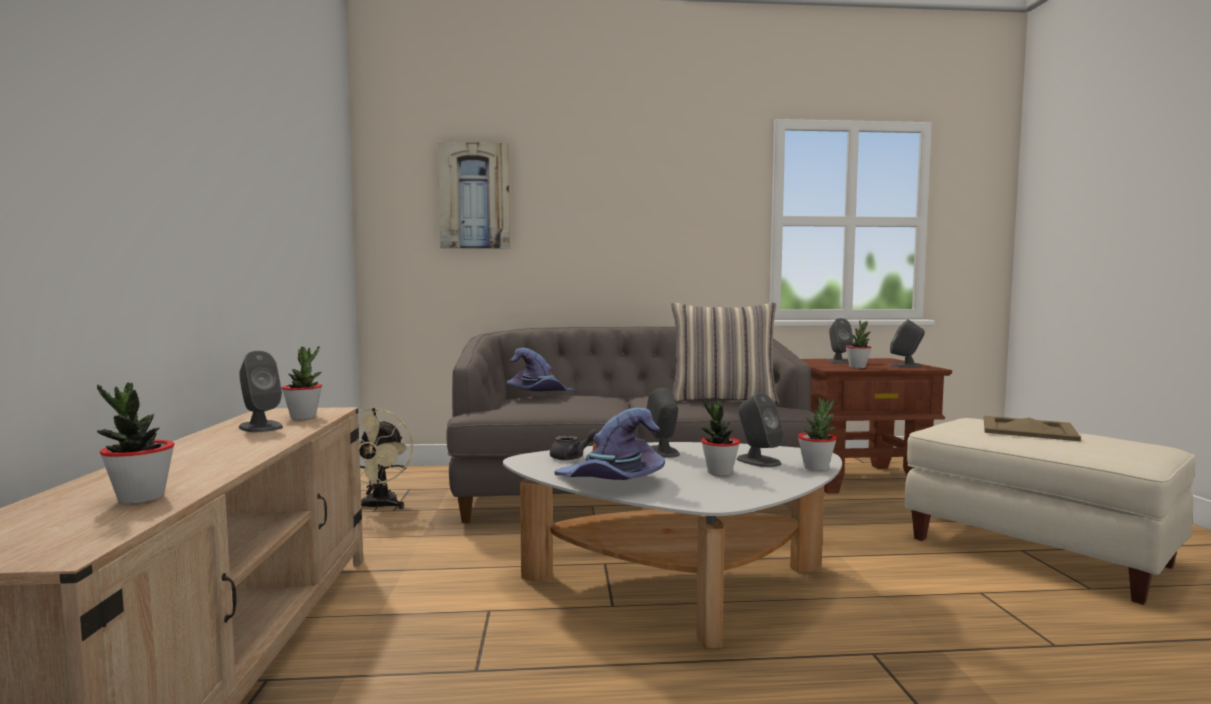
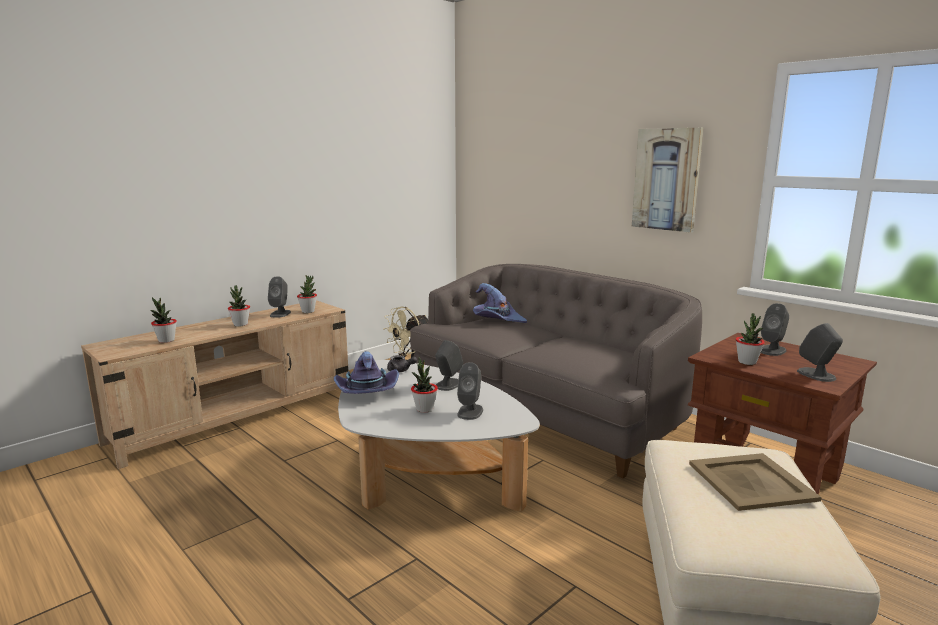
camera: 50 degrees right, 10 degrees up
picture [438,142,510,249] -> picture moved to [632,128,704,233]
pillow [671,302,779,404] -> none
potted plant [798,397,837,471] -> potted plant moved to [228,285,250,327]

